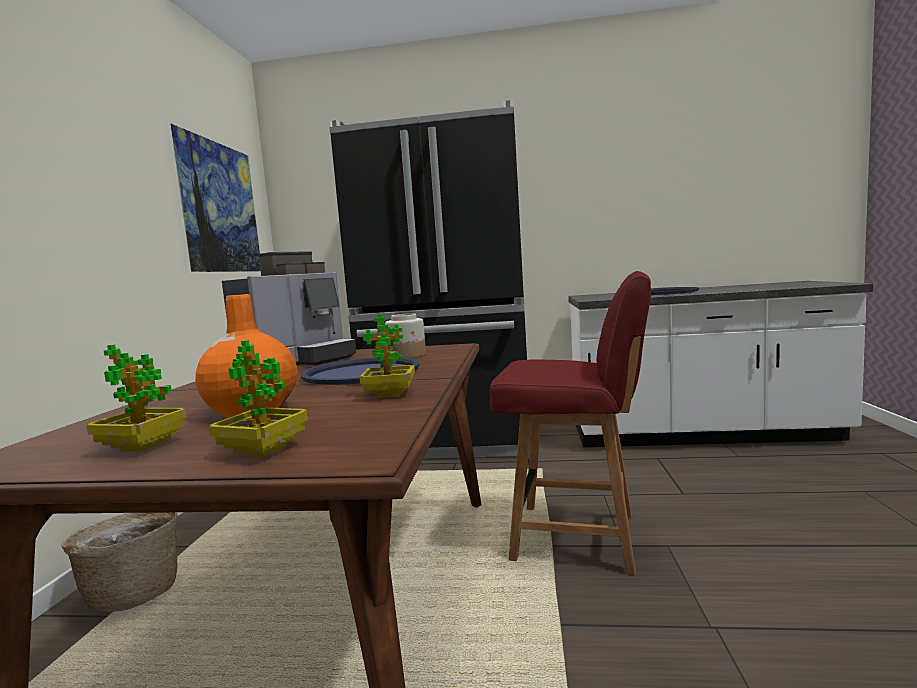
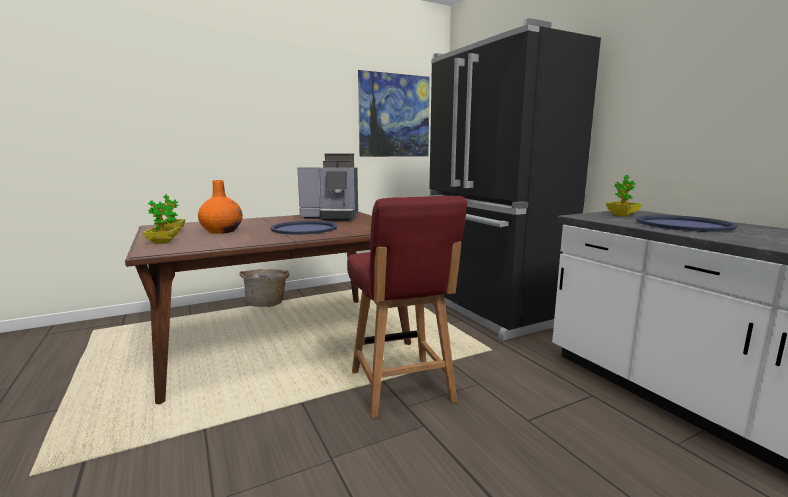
camera: 55 degrees right, 5 degrees up
potted plant [359,314,415,398] -> potted plant moved to [606,175,642,216]
jar [385,313,426,358] -> none

